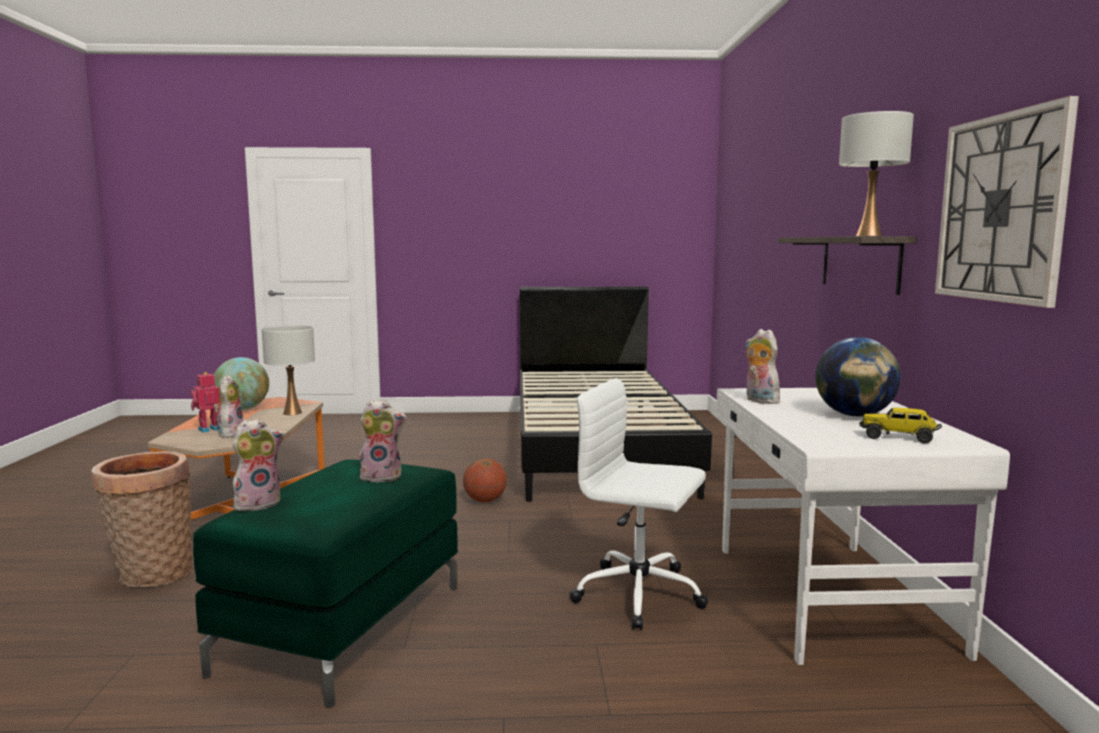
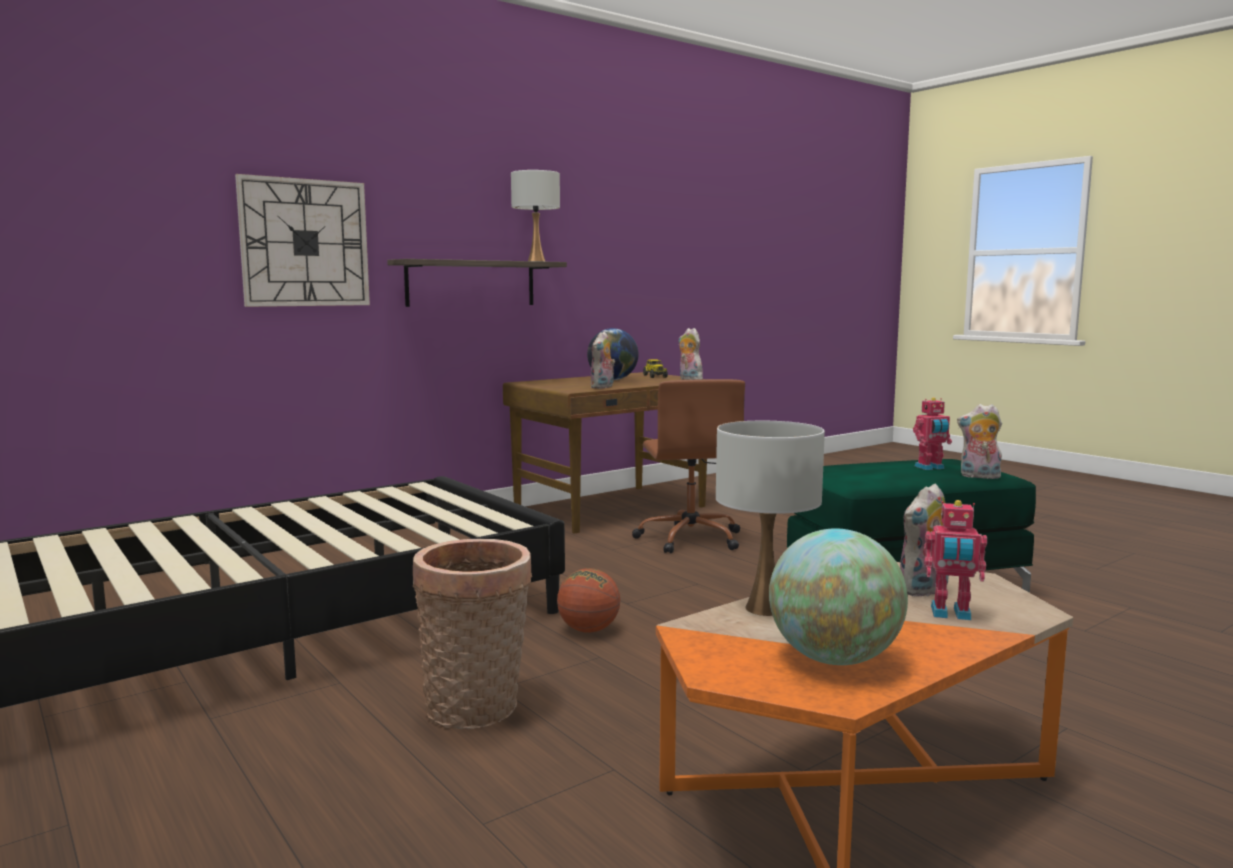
camera: 125 degrees left, 0 degrees up
basket [91,451,193,587] -> basket moved to [413,539,532,729]
plush toy [358,400,407,483] -> plush toy moved to [679,328,703,380]
white office chair [569,378,708,630] -> brown office chair [632,379,745,553]
white desk [716,388,1010,665] -> brown desk [503,372,707,534]
wall clock [935,96,1079,308] -> wall clock moved to [235,174,370,307]
none -> toy robot [913,397,952,470]

